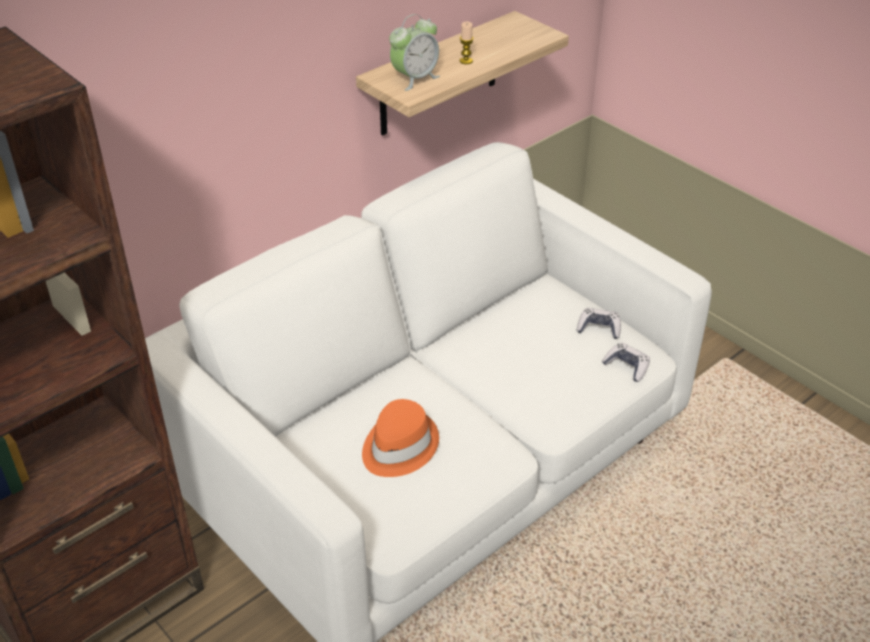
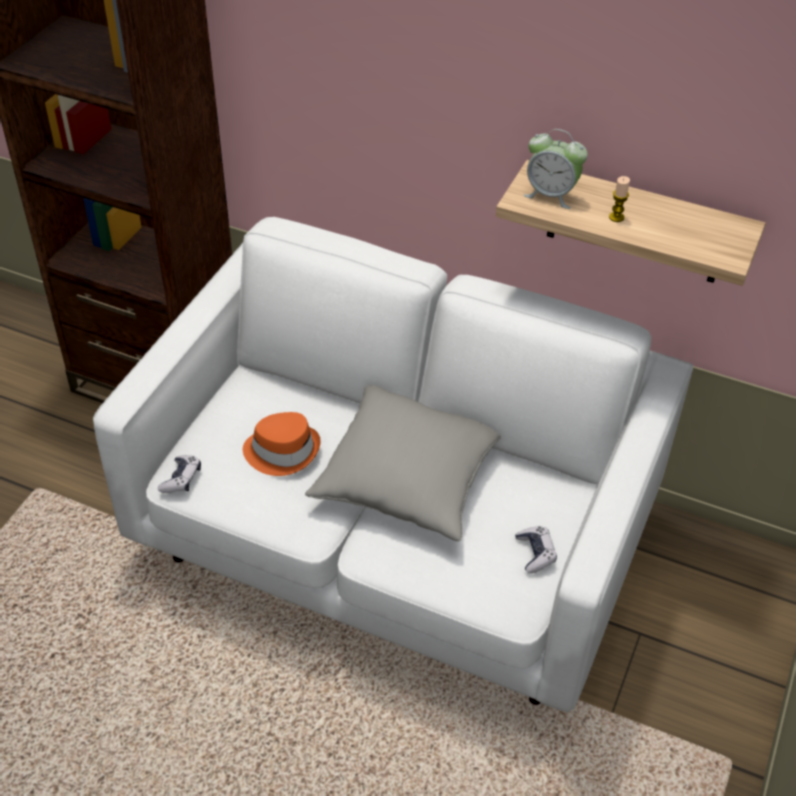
camera: 65 degrees right, 5 degrees up
game controller [602,343,650,382] -> game controller moved to [158,455,201,493]
none -> grey pillow [305,385,501,542]

